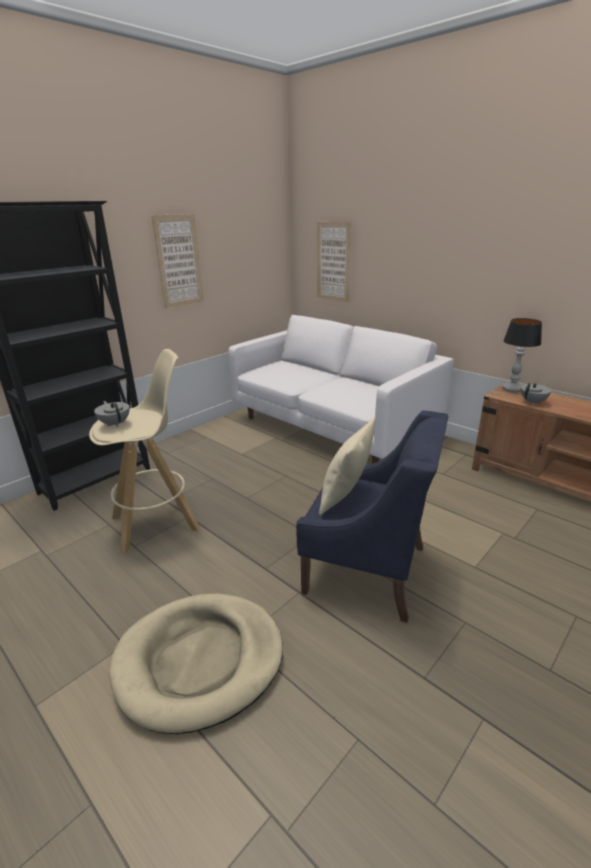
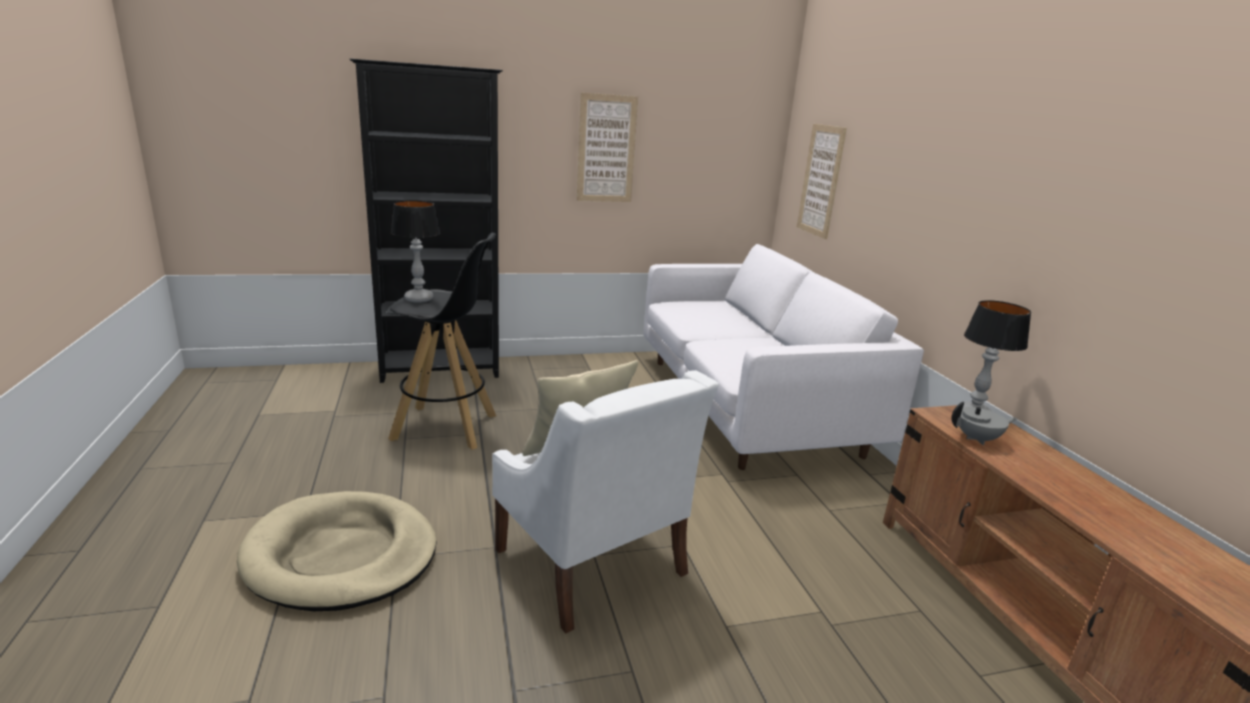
camera: 30 degrees right, 5 degrees down
beige stool [89,349,200,554] -> black stool [387,233,496,449]
grey teapot [94,401,130,427] -> table lamp [391,200,440,303]
blue armchair [296,410,448,623] -> white armchair [492,370,719,634]

